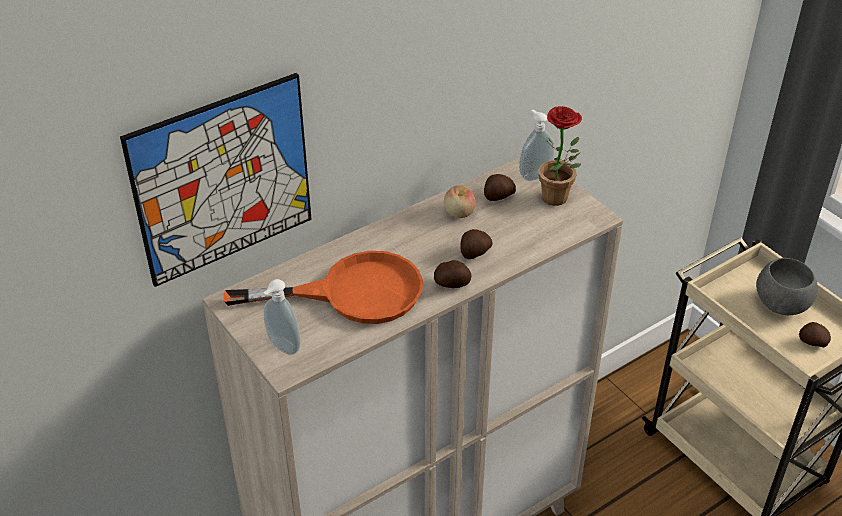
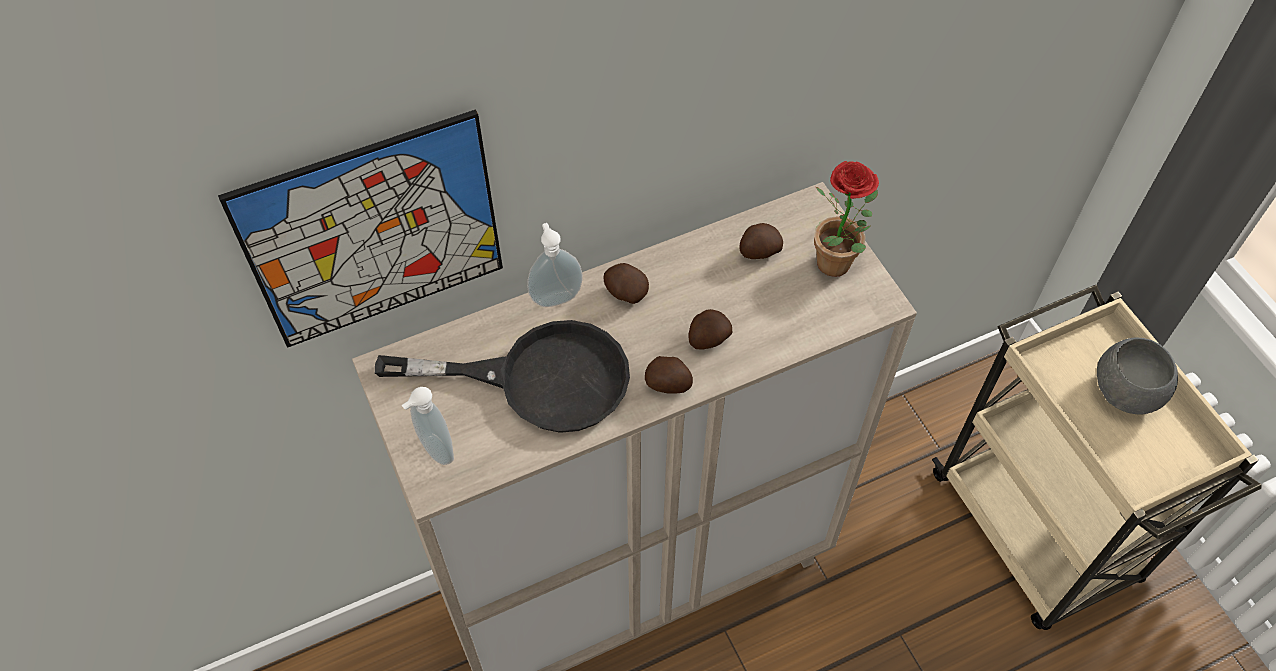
camera: 10 degrees right, 15 degrees up
orange frying pan [223,251,423,324] -> black frying pan [375,320,630,433]
apple [444,185,475,218] -> none
soap dispenser [519,110,555,181] -> soap dispenser moved to [527,223,583,307]
potato [799,322,831,347] -> potato moved to [604,263,649,304]

